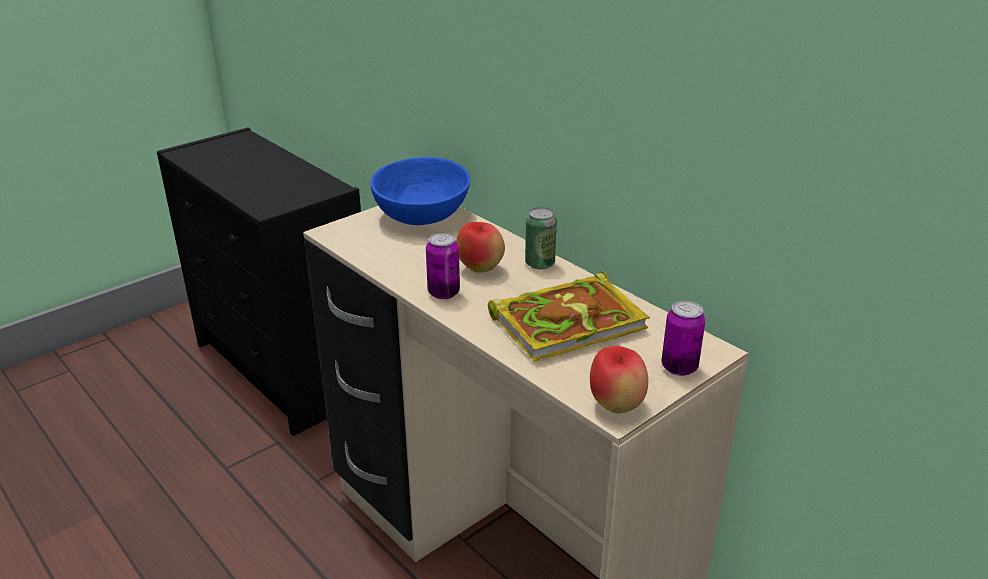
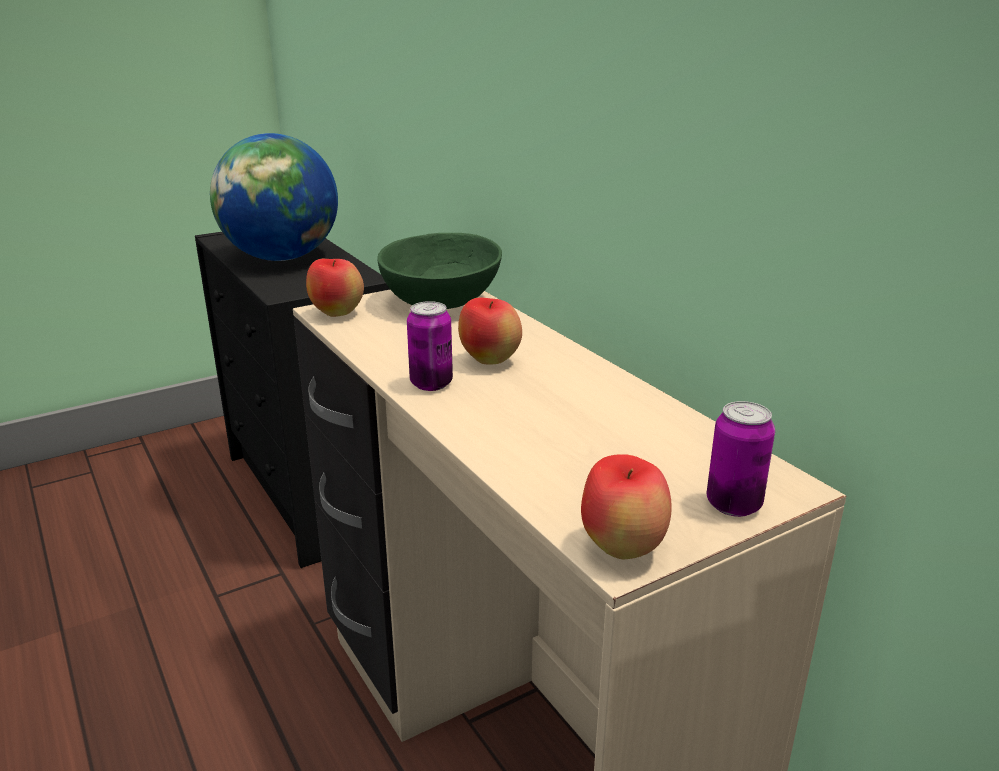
camera: 10 degrees right, 5 degrees down
blue bowl [370,157,470,225] -> green bowl [377,233,502,309]
book [488,271,650,361] -> none
can [525,207,557,269] -> none
none -> globe [210,133,338,261]
none -> apple [306,259,364,317]

